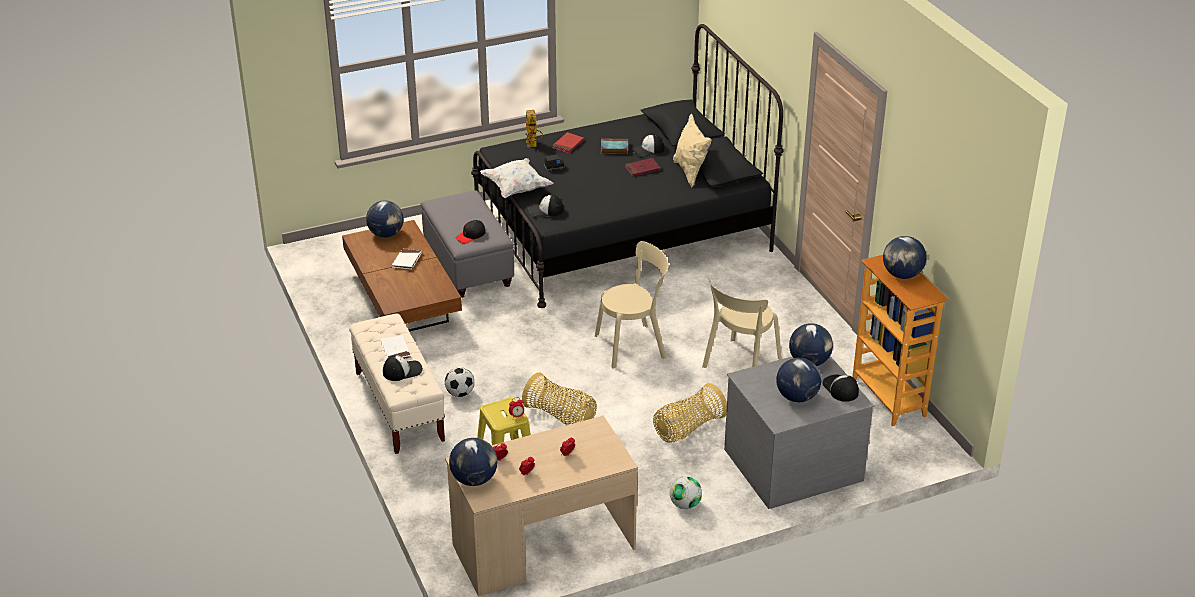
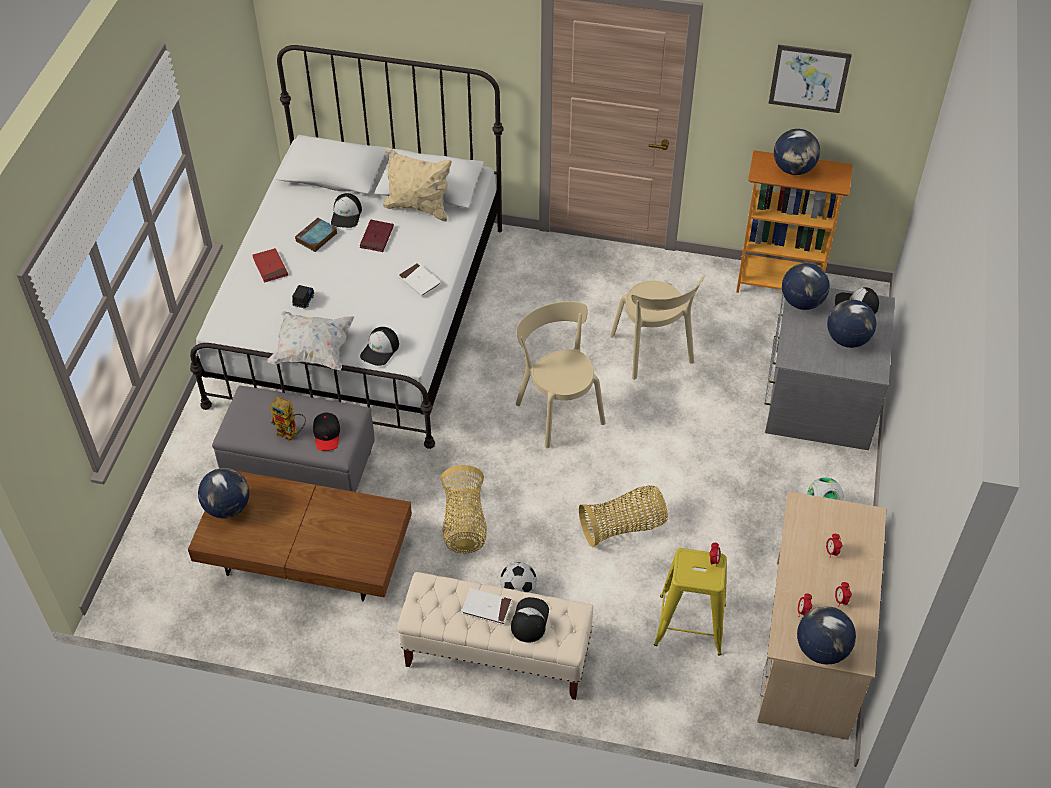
camera: 55 degrees left, 15 degrees up
white book [392,249,422,270] -> white book moved to [398,263,441,297]
black bed [471,24,783,308] -> white bed [190,45,504,449]
toy robot [525,110,543,147] -> toy robot moved to [270,396,306,441]
beige chair [595,241,669,369] -> beige chair turned 45 degrees counterclockwise [516,301,605,448]
basket [653,383,727,443] -> basket moved to [440,465,487,553]
none -> picture [769,44,852,113]

